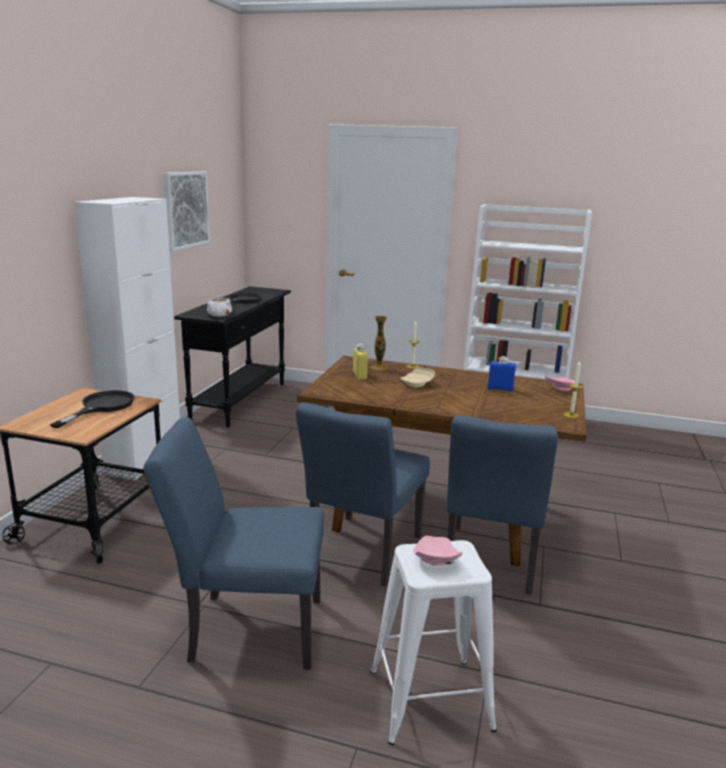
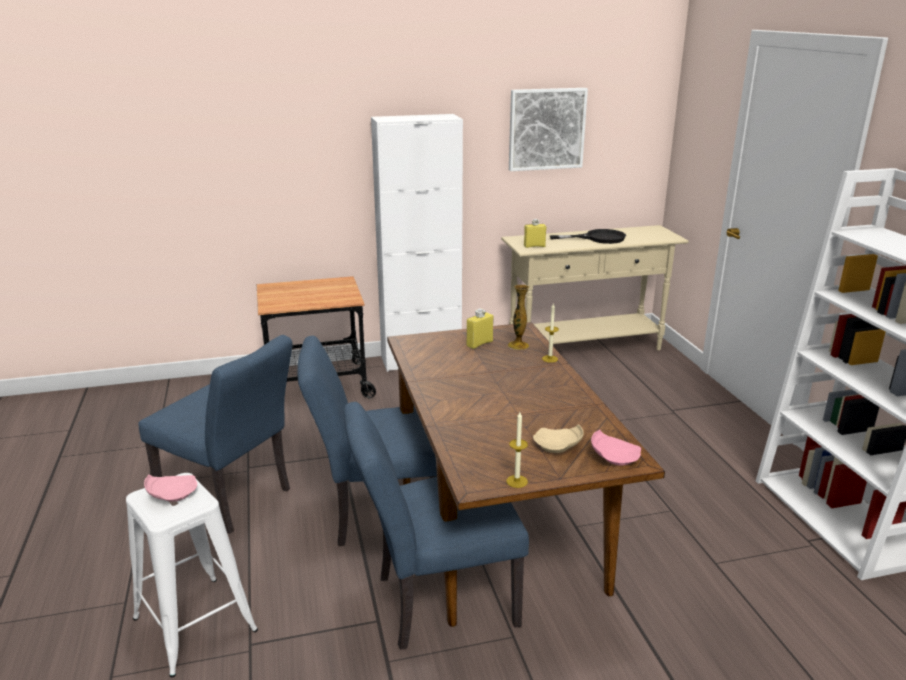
camera: 60 degrees right, 5 degrees up
black frying pan [50,390,135,428] -> none
blue chair [143,417,324,670] -> blue chair turned 150 degrees clockwise [138,335,292,534]
black console table [174,286,291,427] -> beige console table [501,225,689,350]
white teapot [207,296,232,317] -> yellow bottle [524,219,546,248]
beige plate [400,367,435,387] -> beige plate moved to [533,424,584,453]
blue bottle [488,356,516,392] -> none

